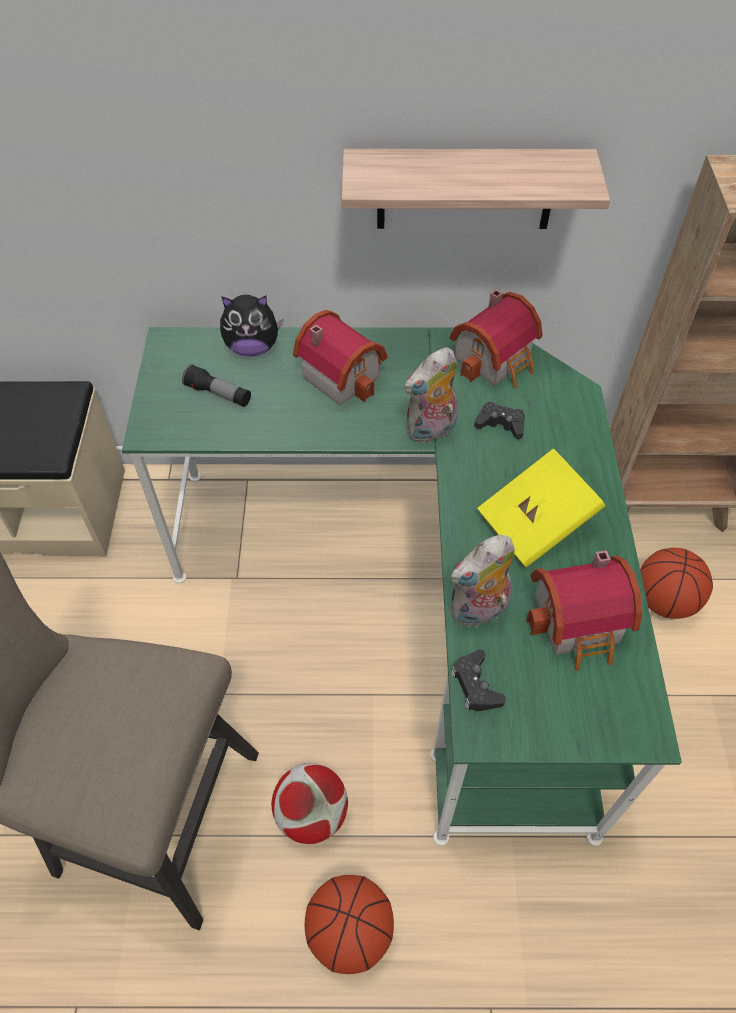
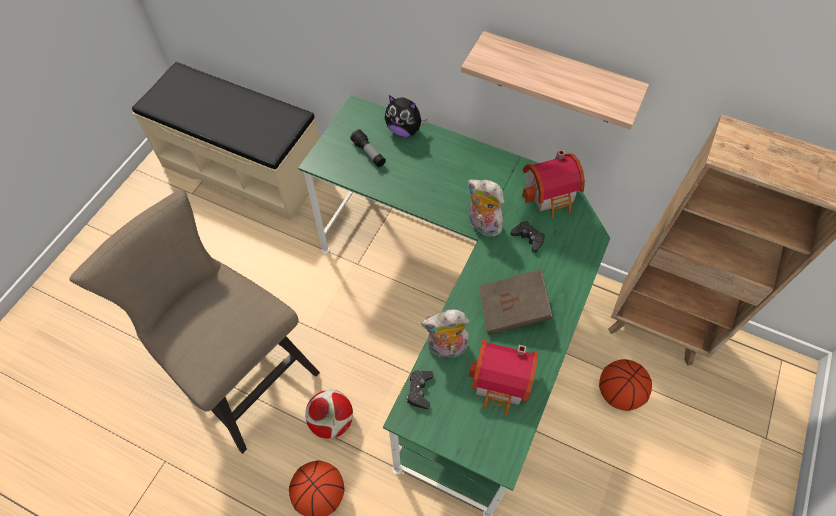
camera: 25 degrees right, 5 degrees up
toy house [293,310,387,406] -> none
plush toy [404,347,457,443] -> plush toy turned 45 degrees clockwise [467,179,504,237]
yellow book [477,448,605,568] -> brown book [479,269,553,335]

